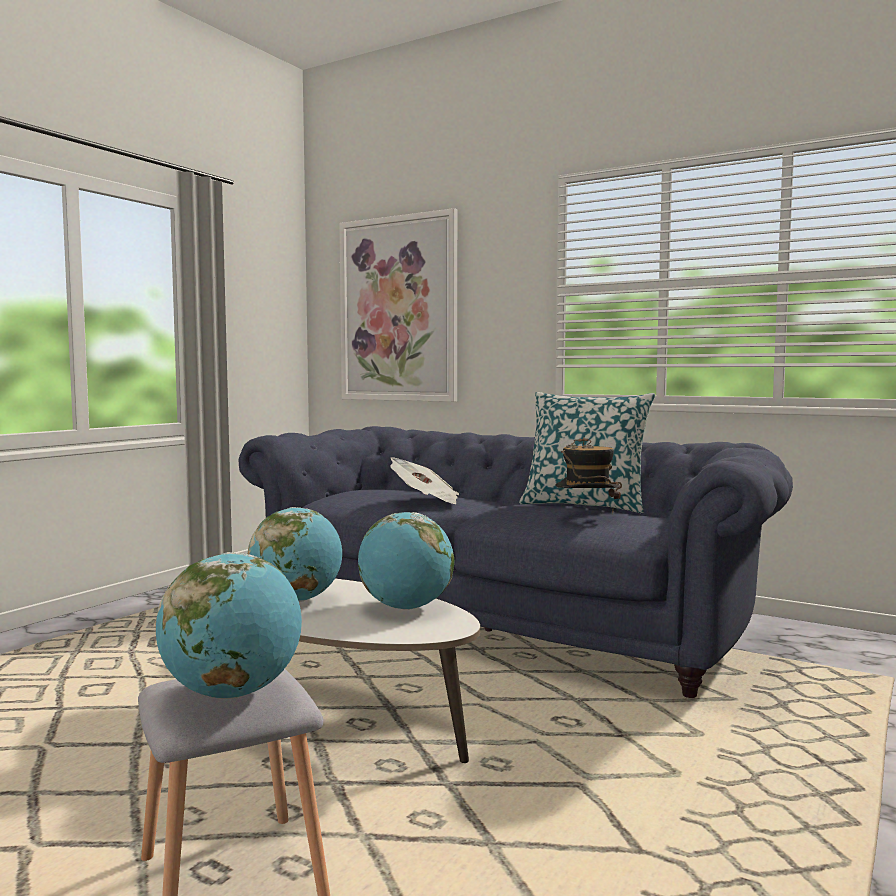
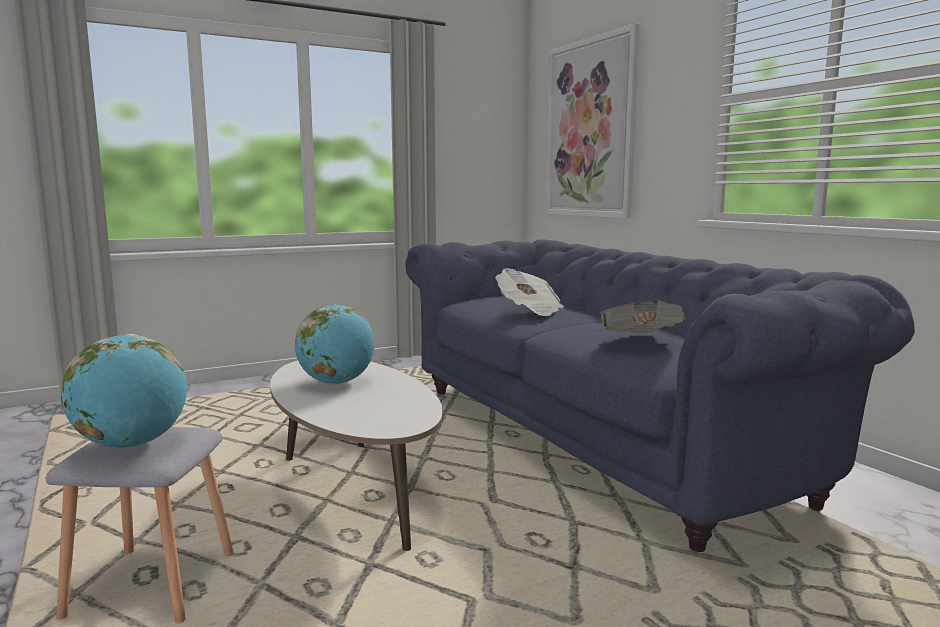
camera: 30 degrees right, 5 degrees up
globe [358,512,454,610] -> none
pillow [519,392,655,513] -> none
hat [556,437,622,512] -> newspaper [600,300,685,333]

